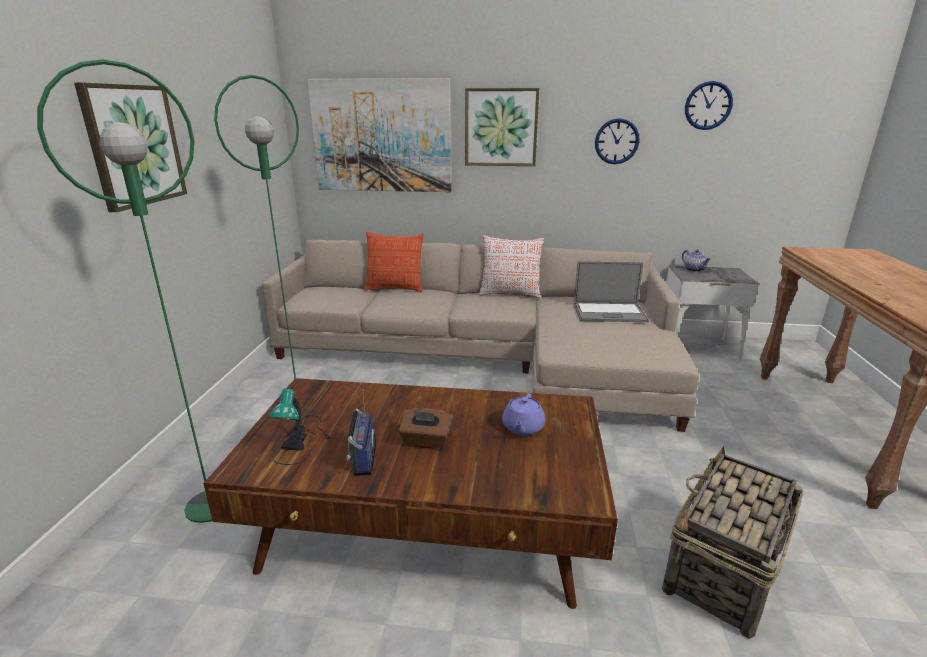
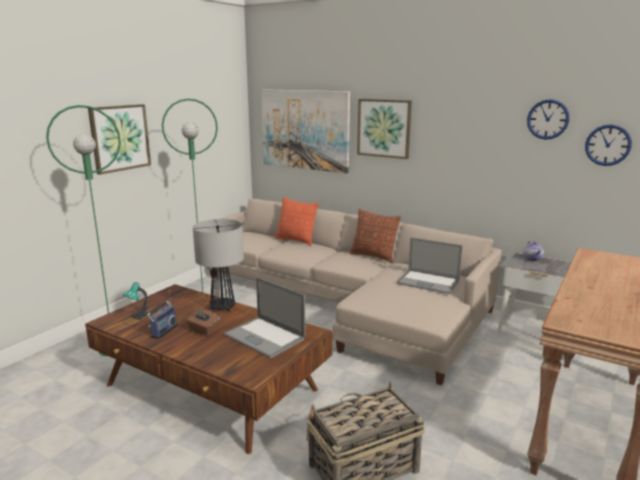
camera: 25 degrees right, 5 degrees down
white pillow [479,235,544,298] -> brown pillow [350,208,401,263]
purple teapot [502,393,545,436] -> laptop [224,277,306,358]
wall clock [595,118,639,164] -> wall clock moved to [585,124,632,166]
none -> table lamp [193,219,244,311]

